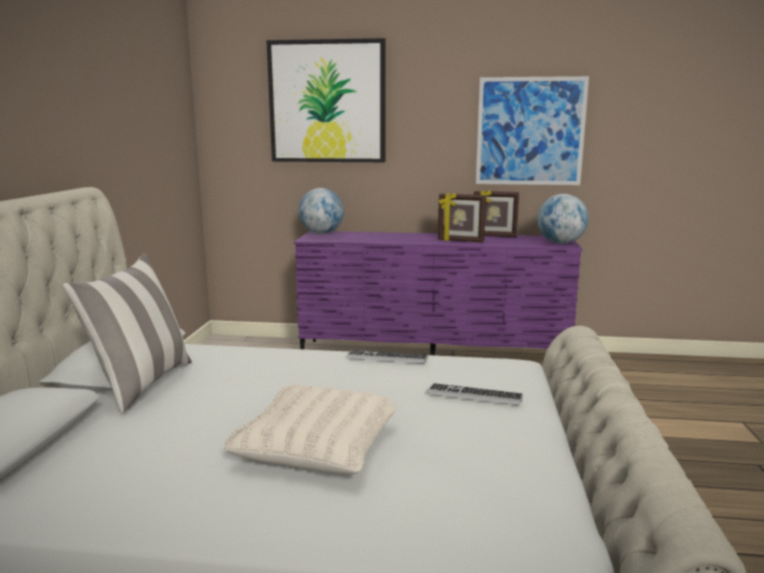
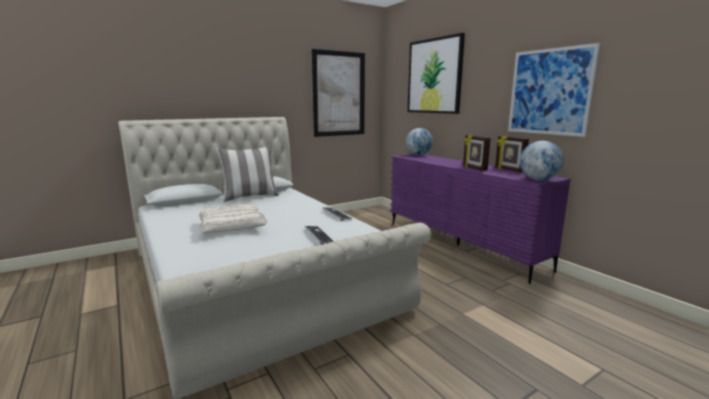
camera: 50 degrees right, 0 degrees up
none -> picture [312,49,365,137]

